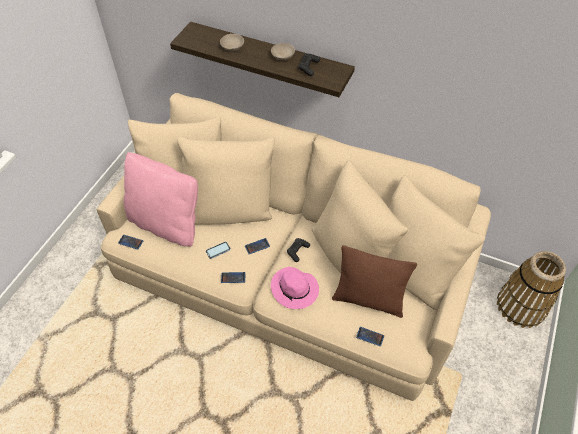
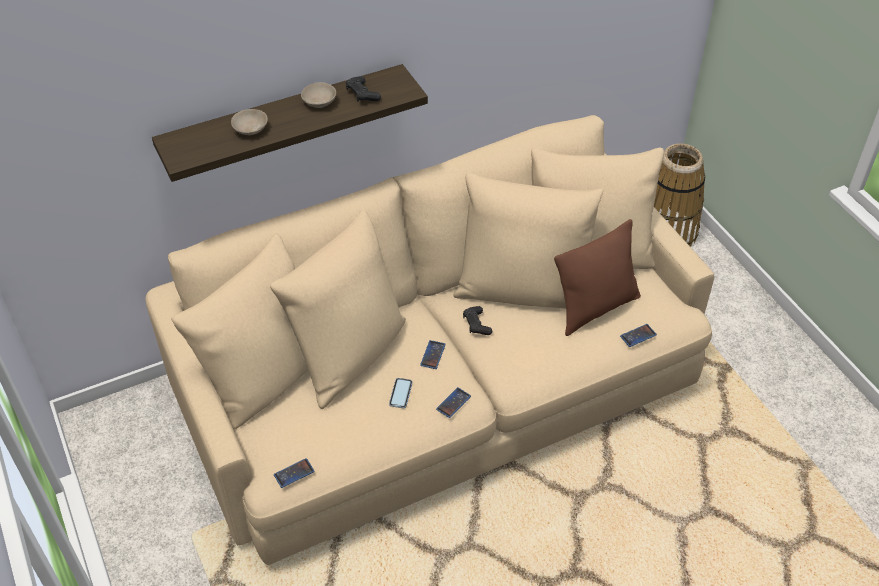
camera: 50 degrees left, 5 degrees down
pink pillow [124,152,198,247] -> none
pink hat [271,267,319,309] -> none

